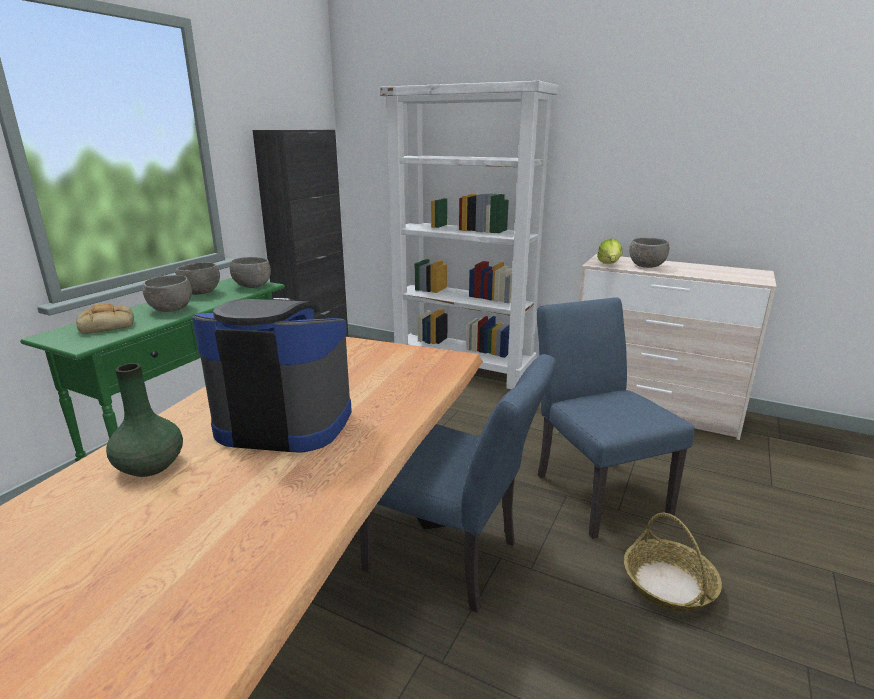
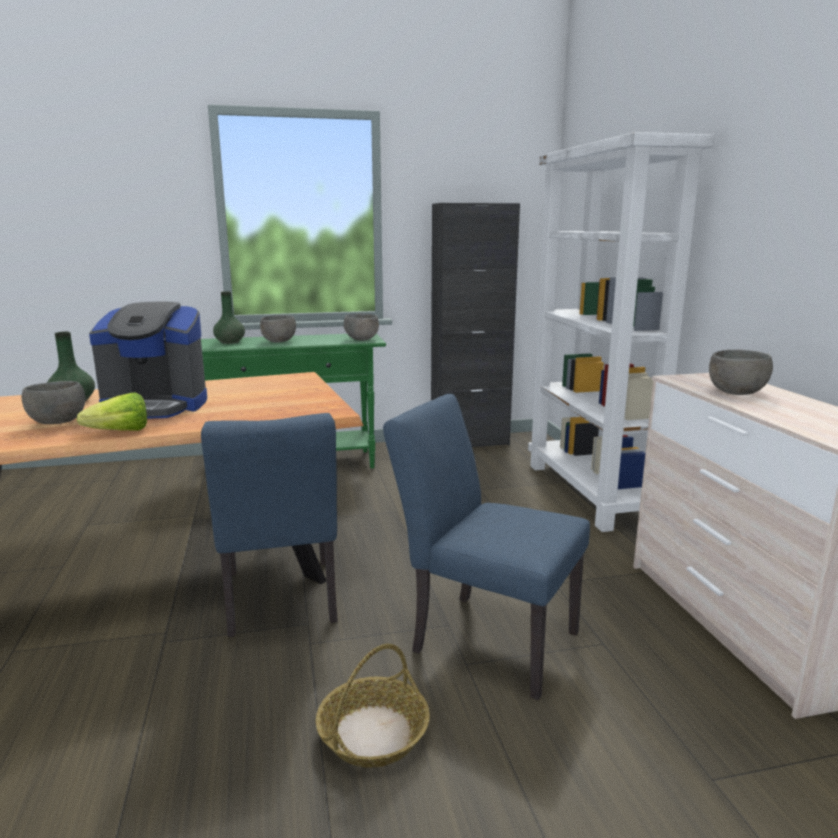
camera: 50 degrees right, 5 degrees down
bread [76,303,134,334] -> green vase [213,291,245,344]
grey bowl [176,262,220,295] -> grey bowl moved to [22,381,86,424]
coffee machine [192,298,352,453] -> coffee machine turned 120 degrees clockwise [89,302,207,418]
blue chair [537,297,695,539] -> blue chair turned 90 degrees counterclockwise [383,394,590,700]
lettuce [597,239,623,264] -> lettuce moved to [77,393,147,430]

